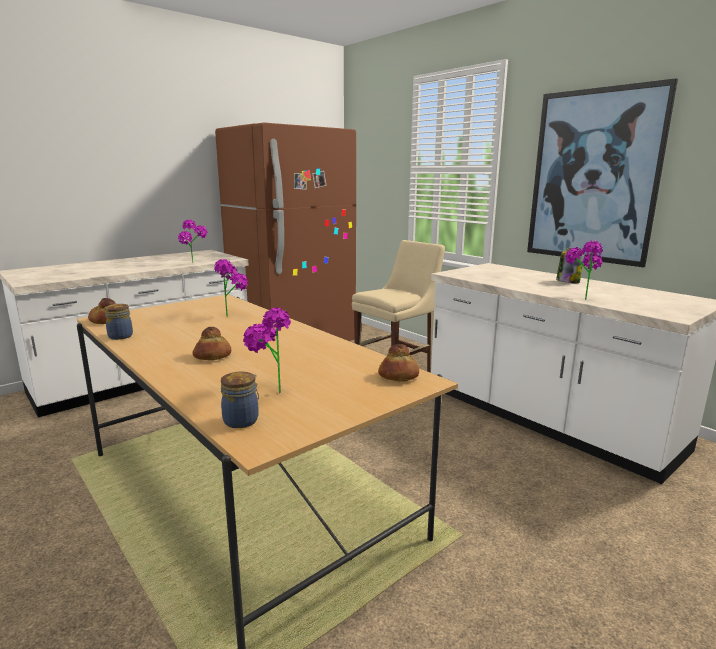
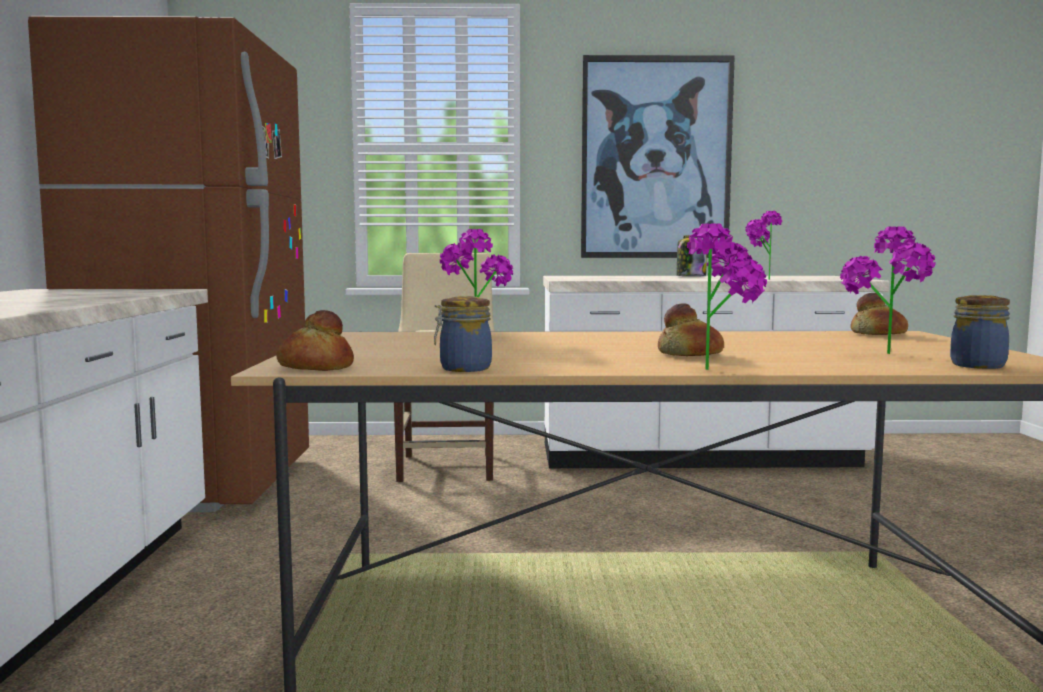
camera: 50 degrees left, 10 degrees down
potted plant [178,220,207,263] -> potted plant moved to [687,223,767,370]

